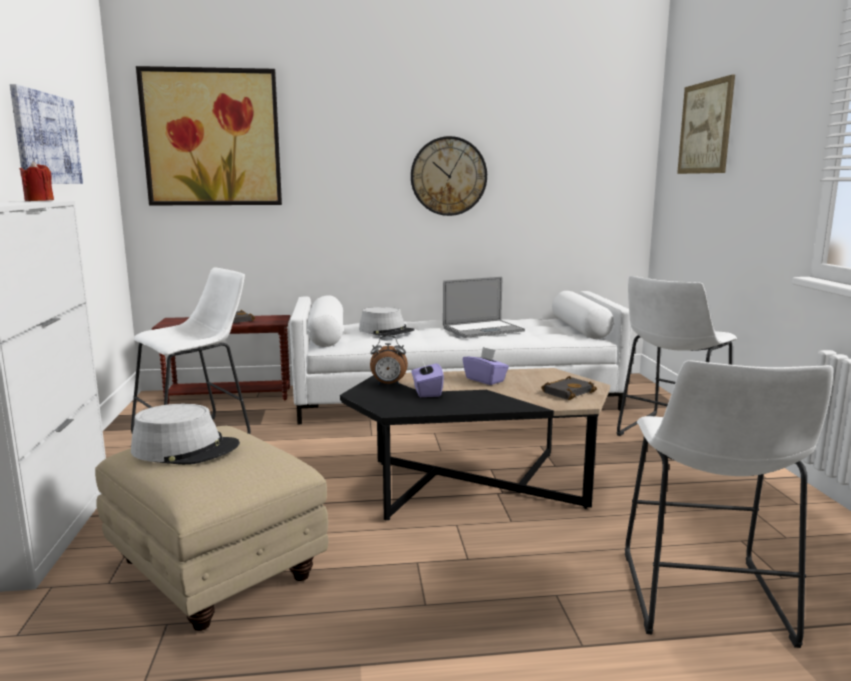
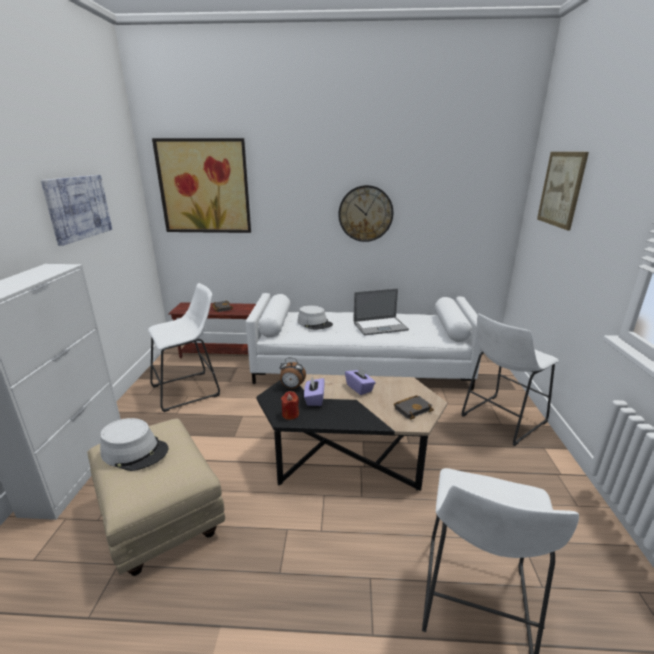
camera: 10 degrees right, 10 degrees up
red candle [19,161,54,201] -> red candle moved to [281,391,299,420]

